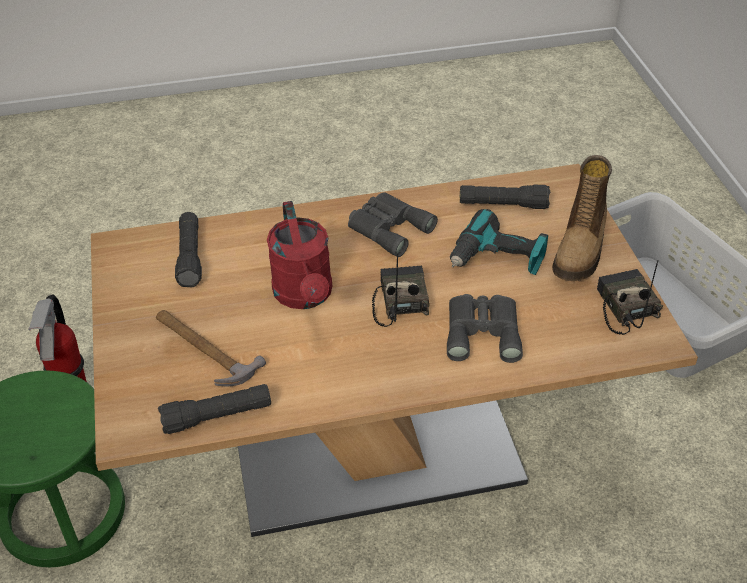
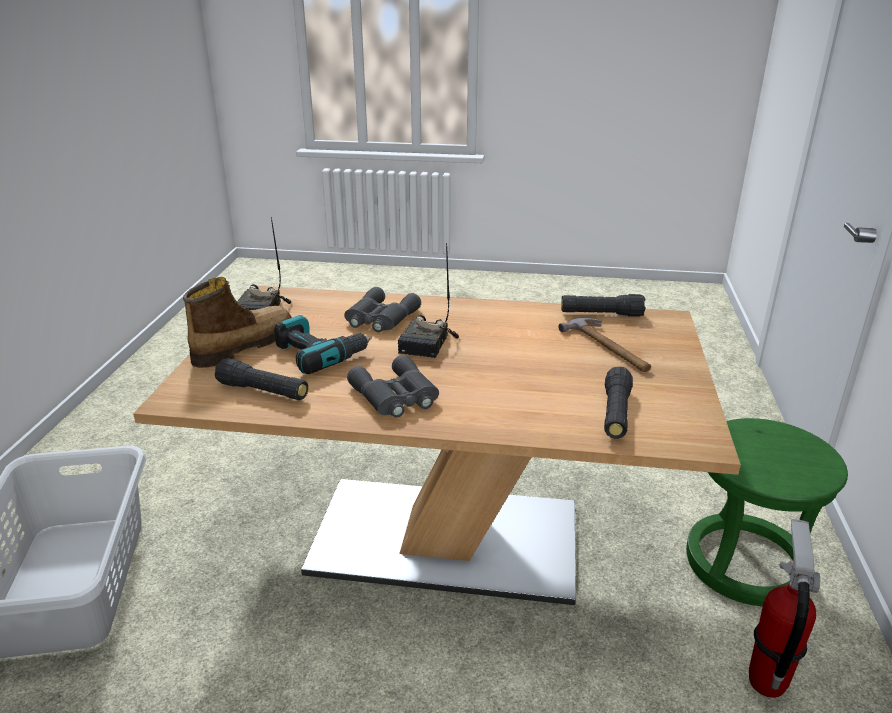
camera: 160 degrees left, 15 degrees down
red watering can [267,201,332,309] -> none

